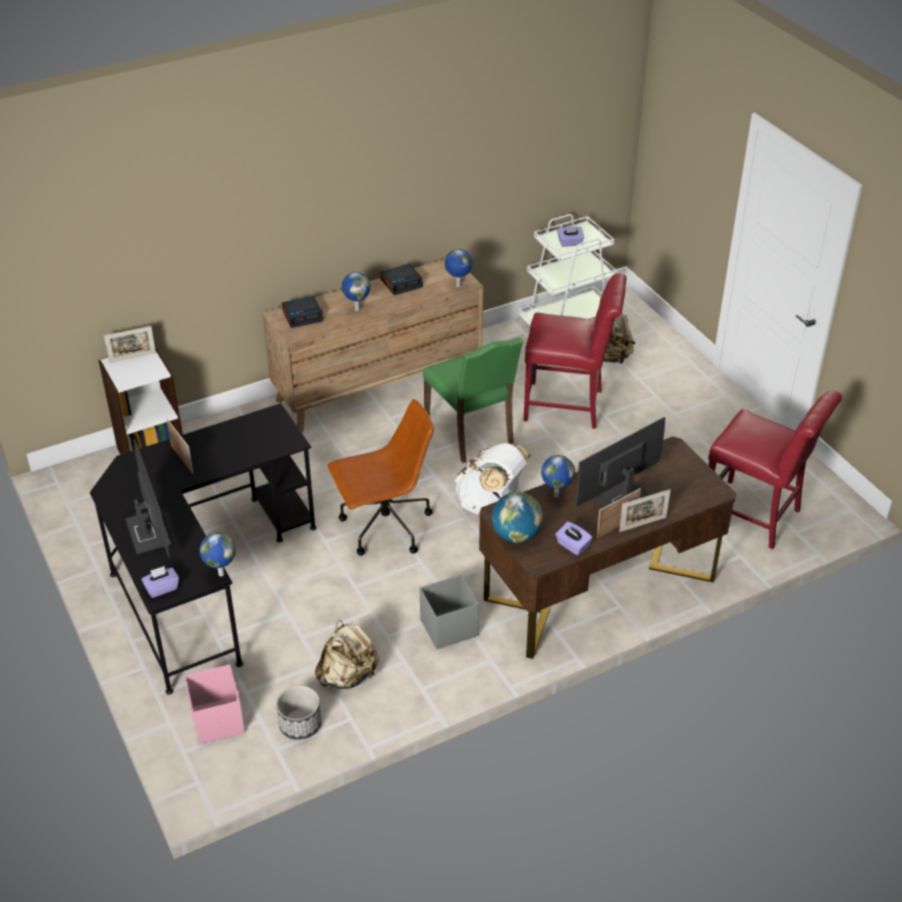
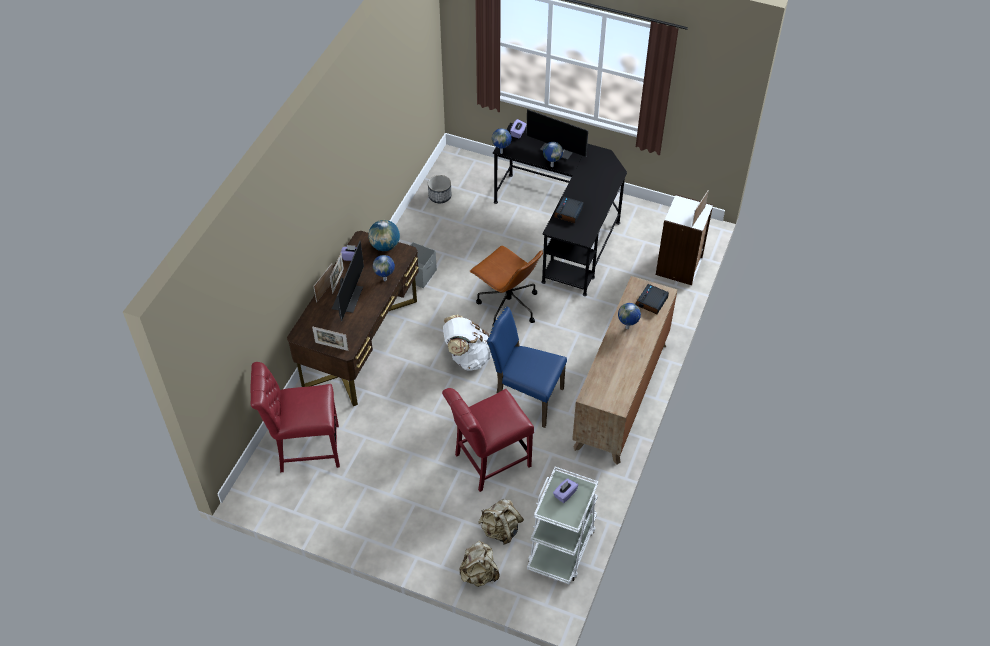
camera: 140 degrees right, 10 degrees up
picture frame [167,419,193,474] -> picture frame moved to [312,326,348,351]
pink storage box [184,664,245,744] -> none
beige backpack [315,620,380,689] -> beige backpack moved to [459,541,499,587]
brown office chair [327,399,434,556] -> brown office chair turned 75 degrees counterclockwise [470,246,543,326]
alarm clock [380,264,423,295] -> alarm clock moved to [554,197,584,223]
green chair [423,337,523,463] -> blue chair [487,307,567,428]
globe [444,249,473,287] -> globe moved to [543,142,563,167]

